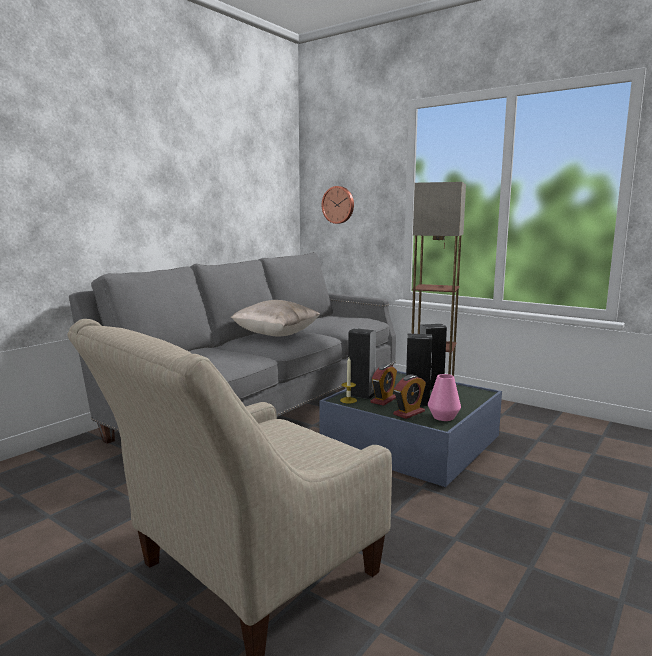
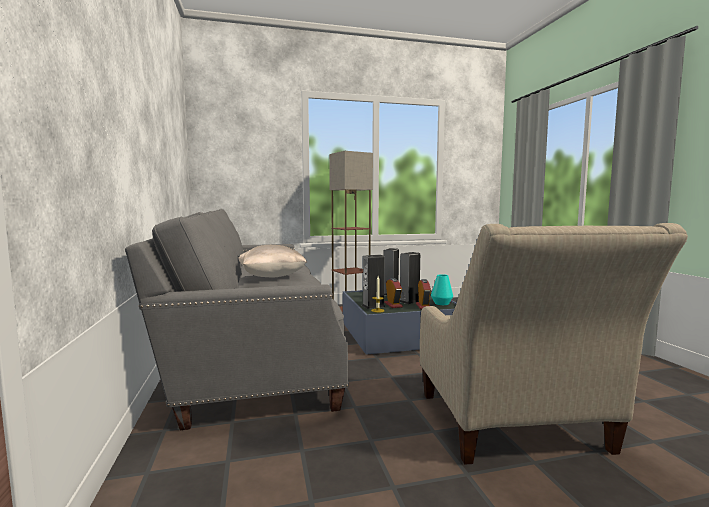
camera: 50 degrees left, 5 degrees down
wall clock [322,186,354,224] -> none
pink vase [428,374,461,421] -> turquoise vase [431,274,453,305]

